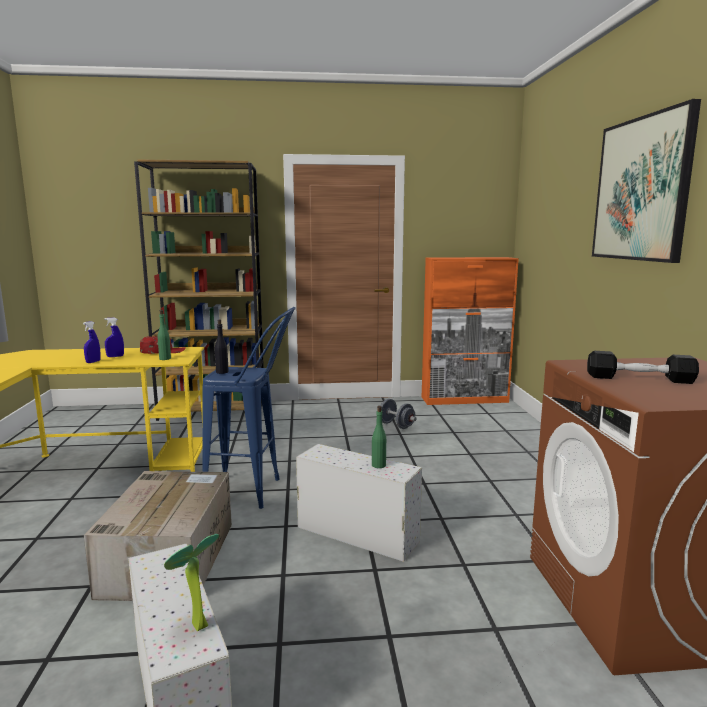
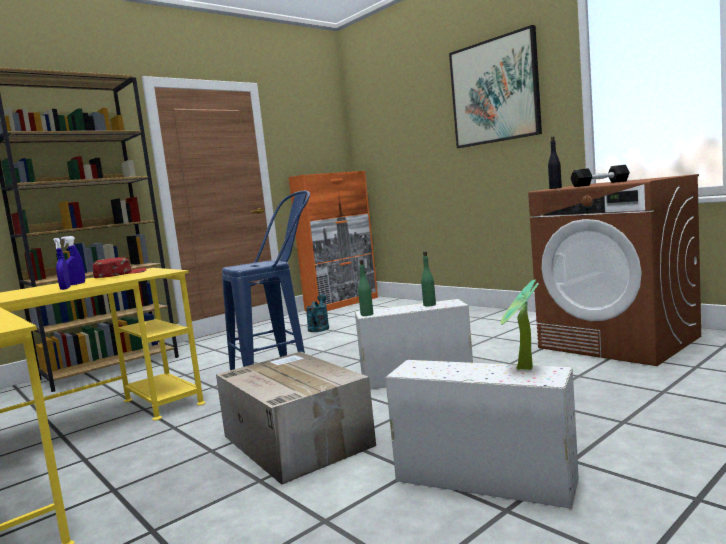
camera: 35 degrees left, 5 degrees down
green bottle [158,310,171,360] -> green bottle moved to [358,260,373,316]
black bottle [215,319,229,374] -> black bottle moved to [548,136,562,189]
grey dumbbell [380,399,417,429] -> turquoise watering can [306,294,329,332]

